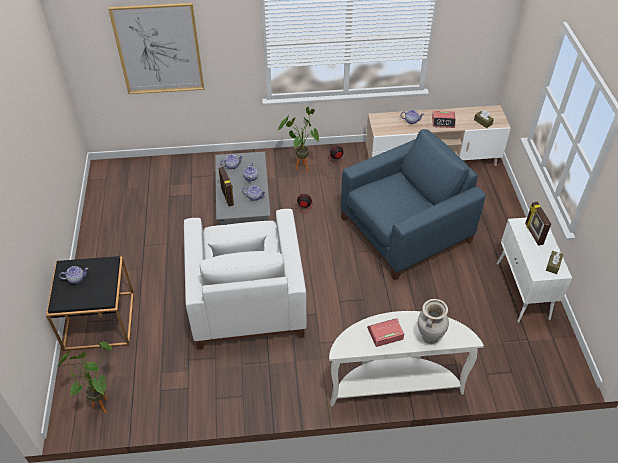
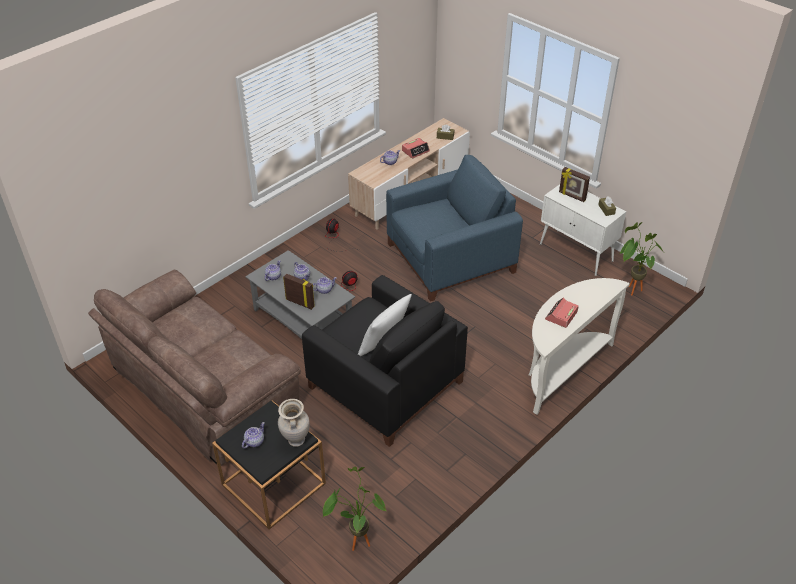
camera: 40 degrees left, 5 degrees down
picture [108,3,204,94] -> none
white armchair [184,209,306,350] -> black armchair [302,275,468,447]
potted plant [278,107,319,171] -> potted plant moved to [619,222,663,295]
blue armchair [341,129,486,281] -> blue armchair turned 45 degrees clockwise [386,155,523,302]
beige vase [418,299,449,344] -> beige vase moved to [278,399,310,447]
none -> brown sofa [88,269,301,466]

